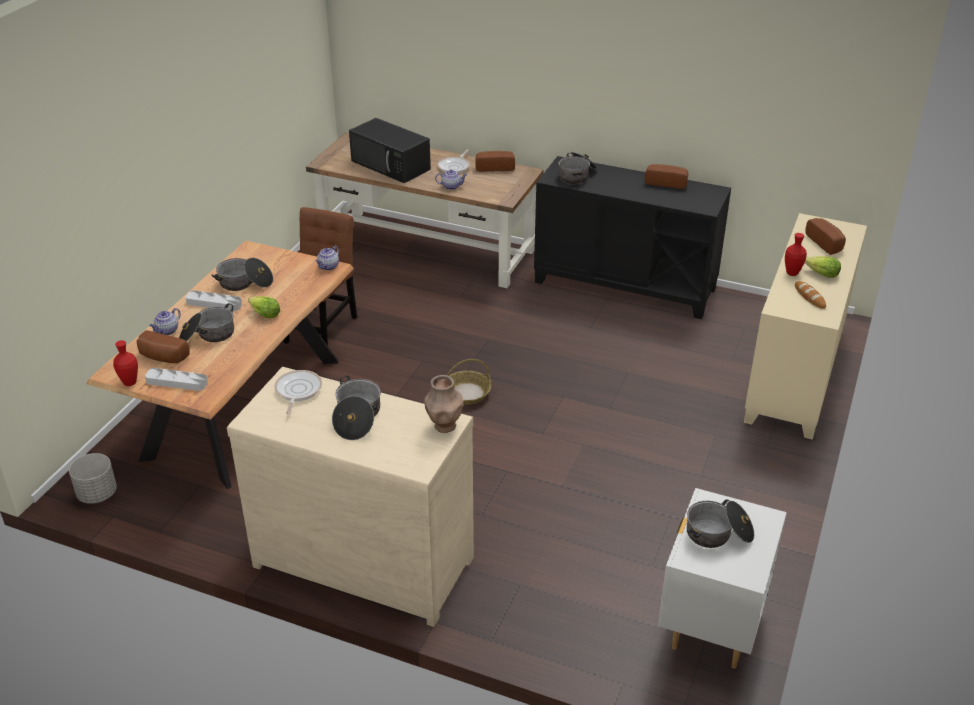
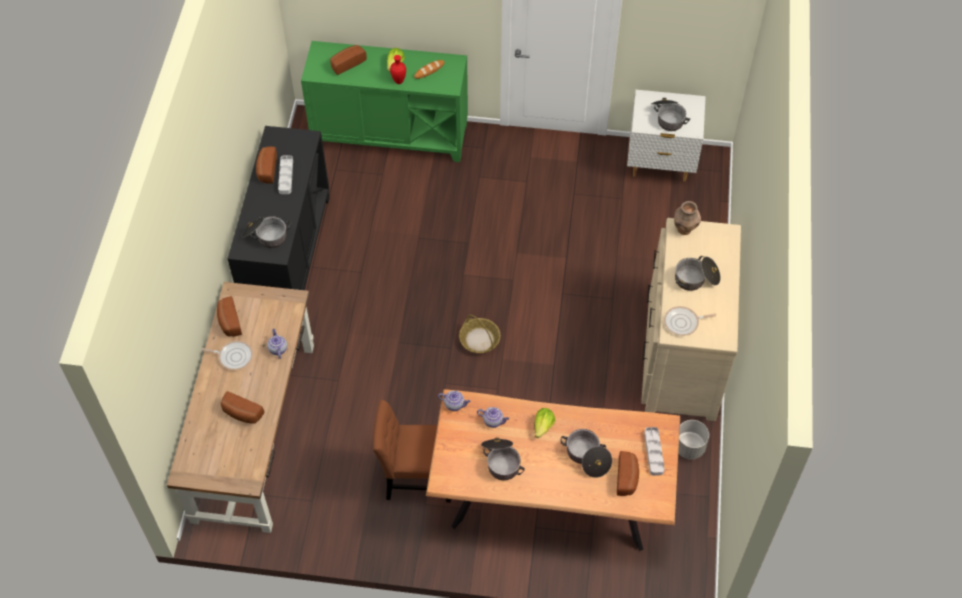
camera: 105 degrees left, 20 degrees up
grey planter [69,453,117,504] -> grey planter moved to [678,420,709,459]
red vase [113,340,138,386] -> none
teapot [149,308,181,335] -> teapot moved to [477,407,509,428]
grey tray [186,290,242,311] -> grey tray moved to [278,155,293,194]
black microwave [349,118,431,183] -> bread [221,391,264,424]
beige cabinet [744,213,867,440] -> green cabinet [301,41,468,162]

